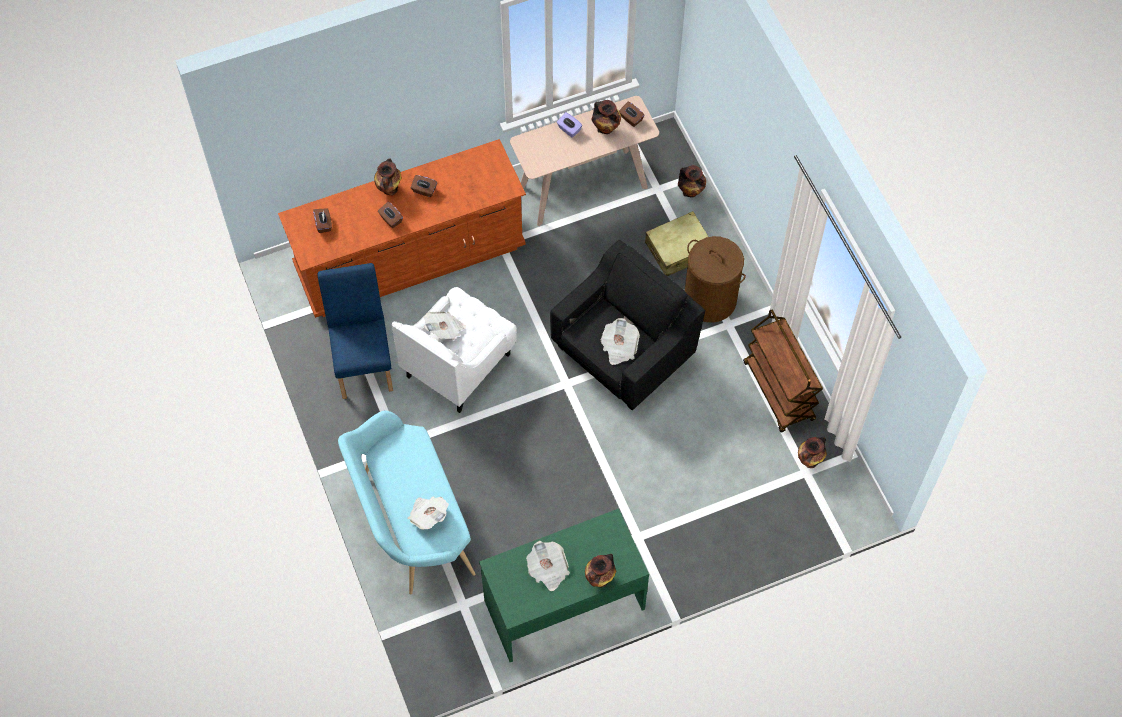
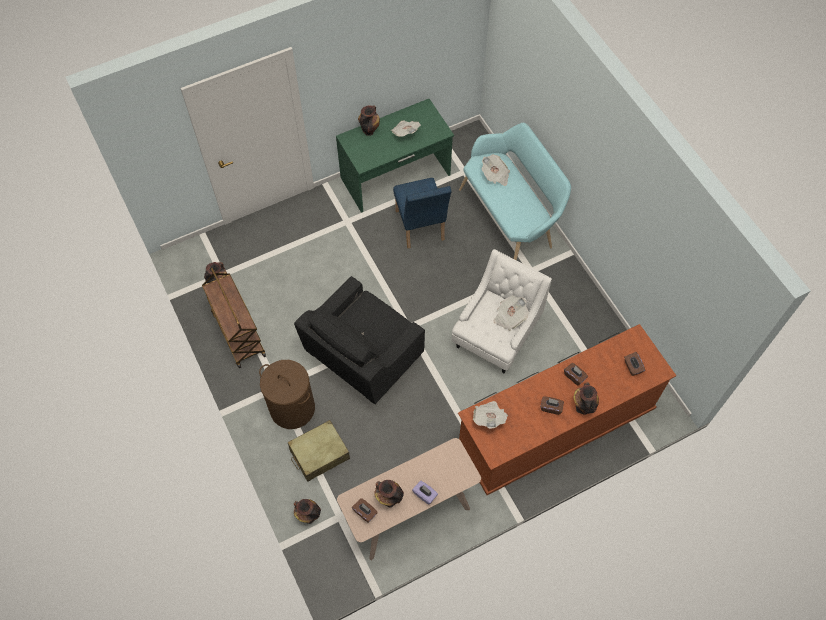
camera: 175 degrees right, 0 degrees up
blue chair [318,263,393,399] -> blue chair moved to [393,178,452,248]
newspaper [600,318,640,365] -> newspaper moved to [473,401,508,429]

